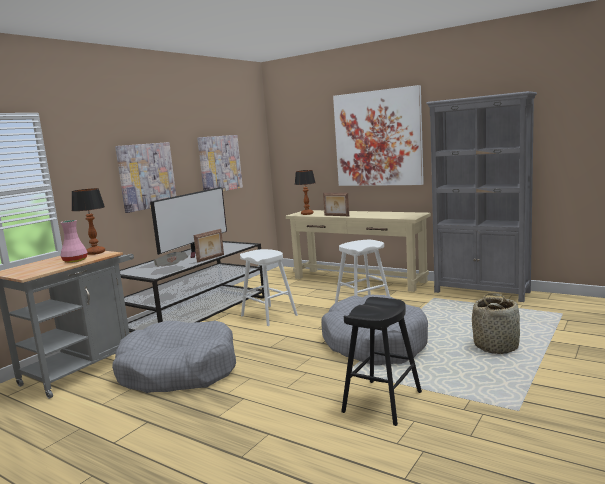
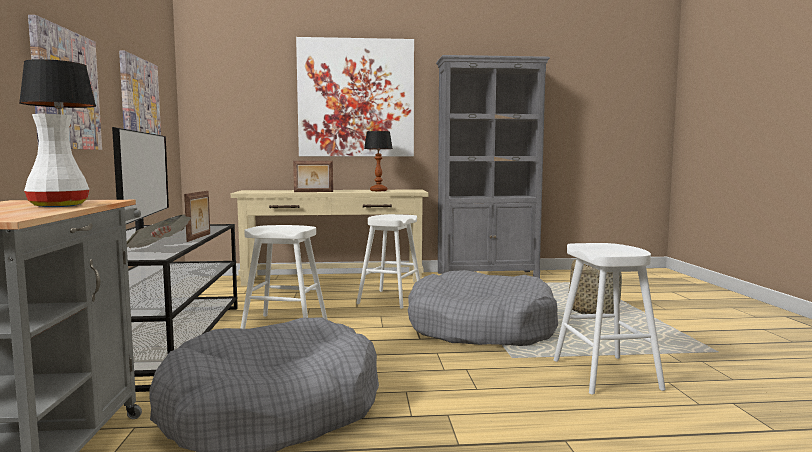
camera: 40 degrees left, 5 degrees down
pink vase [60,220,88,263] -> white vase [24,114,89,207]
table lamp [295,170,315,215] -> table lamp moved to [364,131,393,191]
black stool [341,297,422,426] -> white stool [554,243,666,395]

